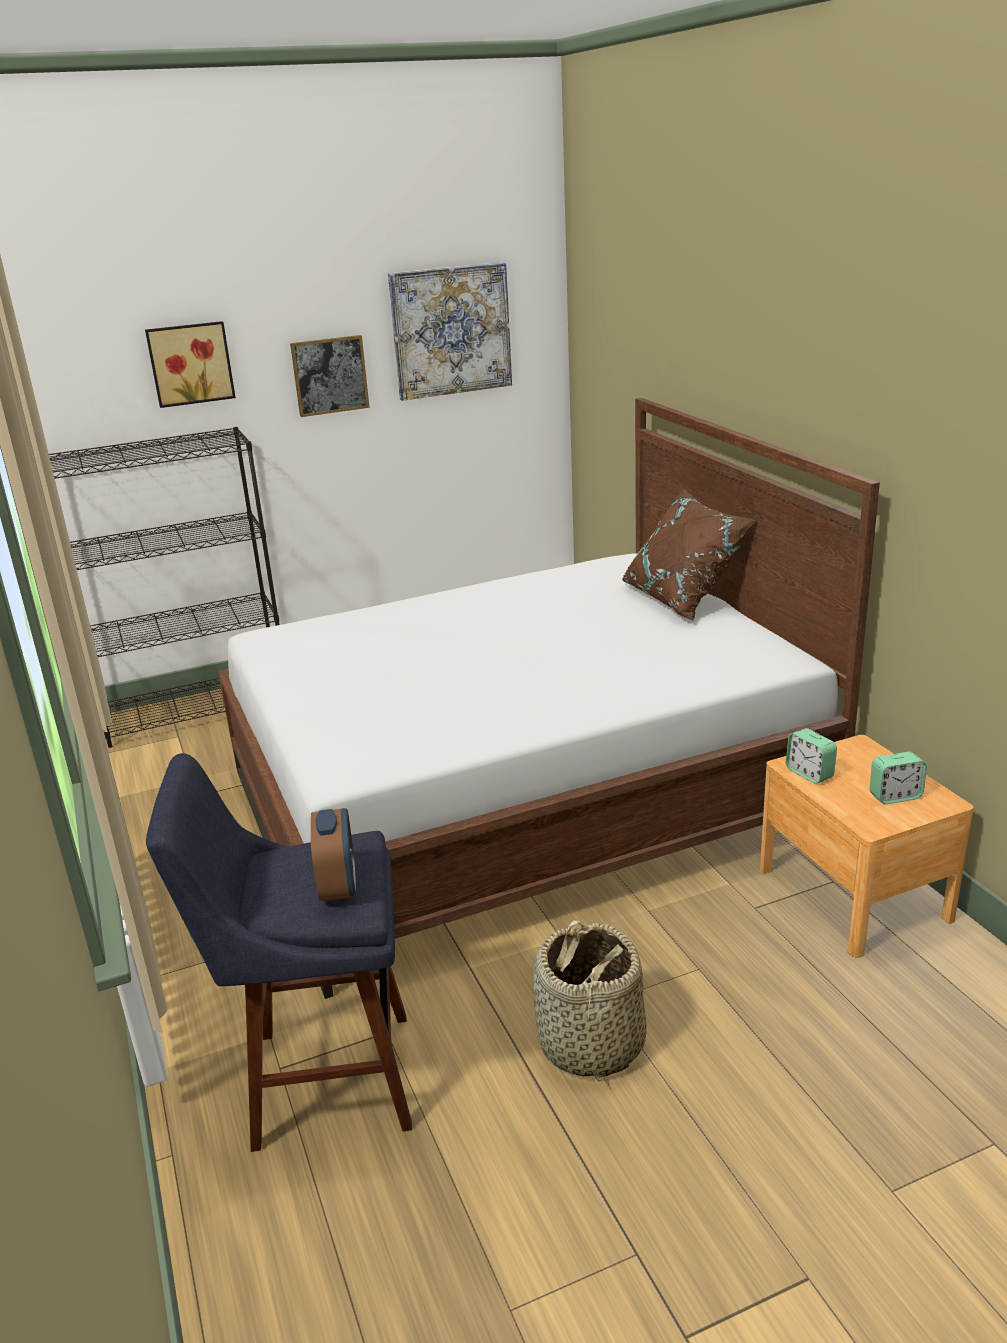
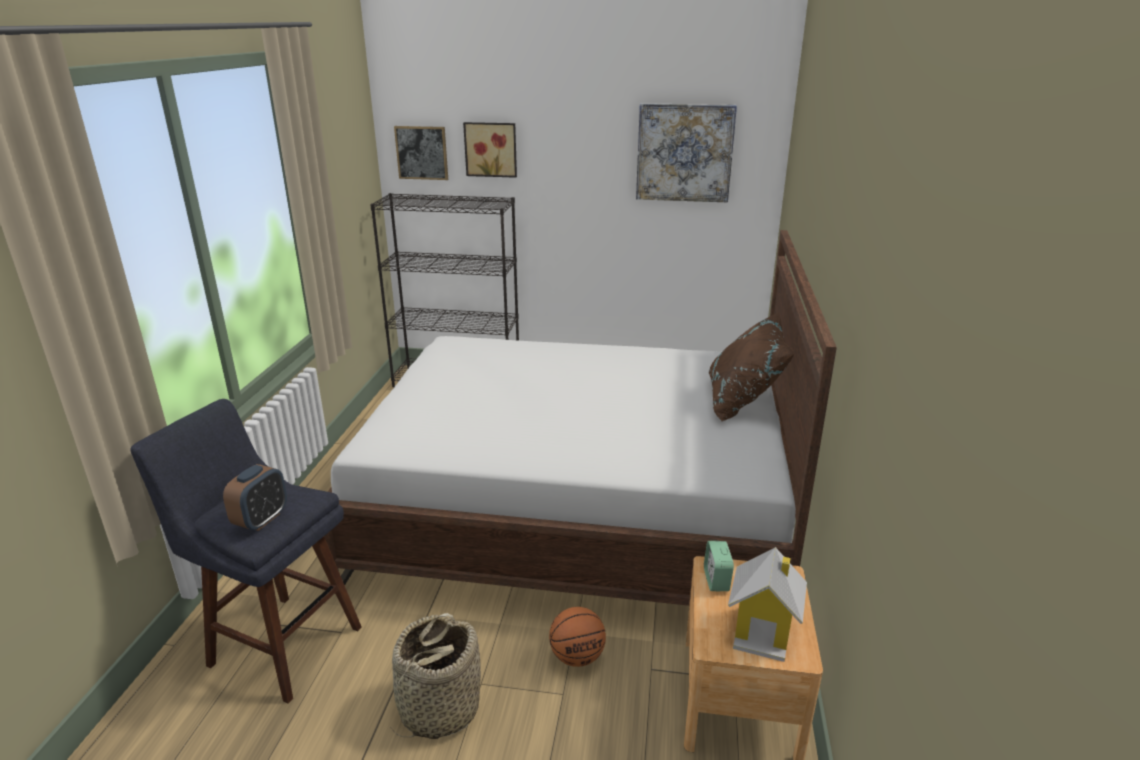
camera: 30 degrees right, 0 degrees up
picture [290,335,370,417] -> picture moved to [394,126,448,180]
alarm clock [870,752,927,804] -> toy house [728,547,807,662]
none -> basketball [549,607,606,667]

